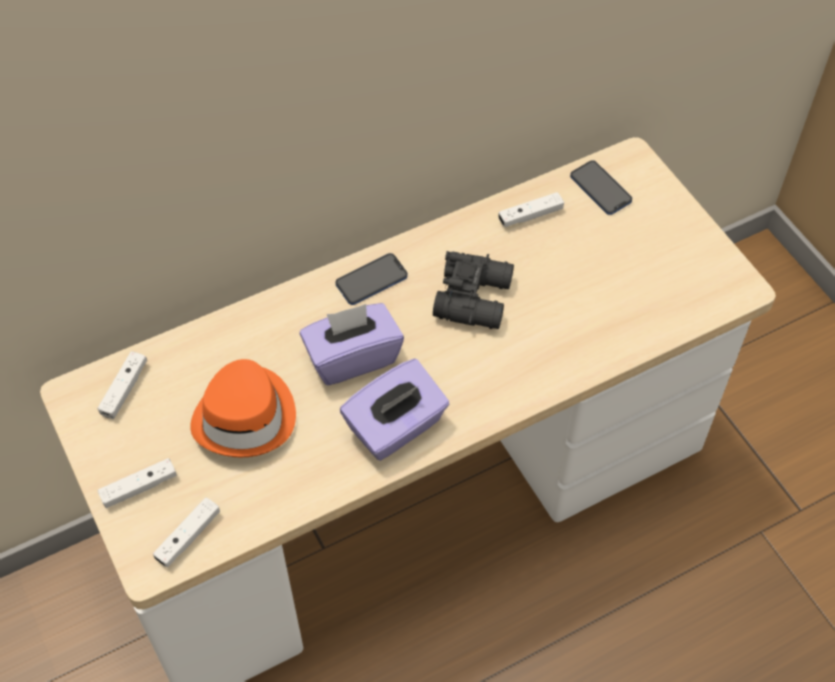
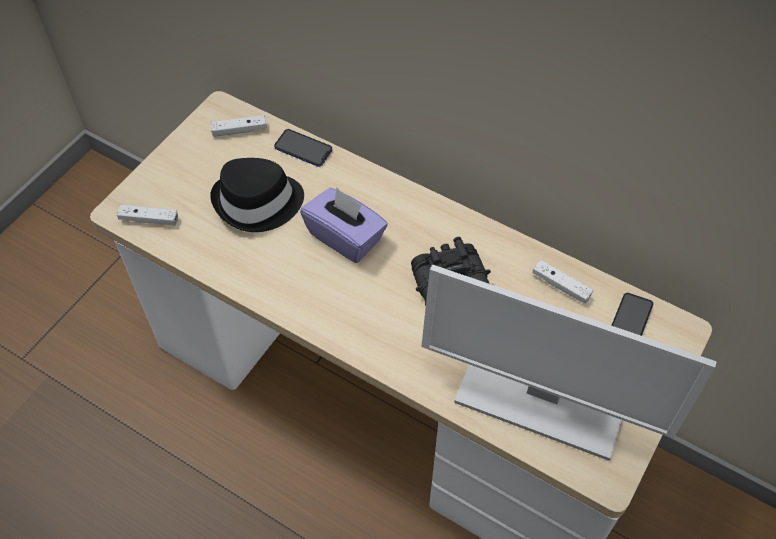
camera: 60 degrees right, 0 degrees up
white game controller [98,458,177,508] -> none
orange hat [190,359,296,457] -> black hat [210,158,304,232]
phone [335,253,408,305] -> phone moved to [274,129,332,167]
purple tissue box [340,359,449,461] -> none
none -> monitor [421,264,717,461]

